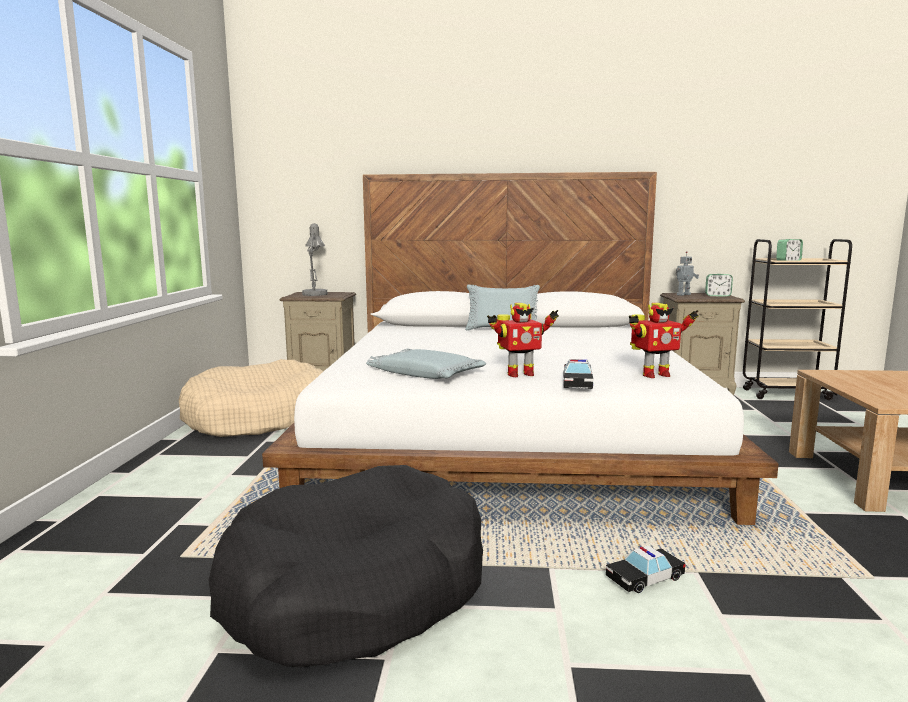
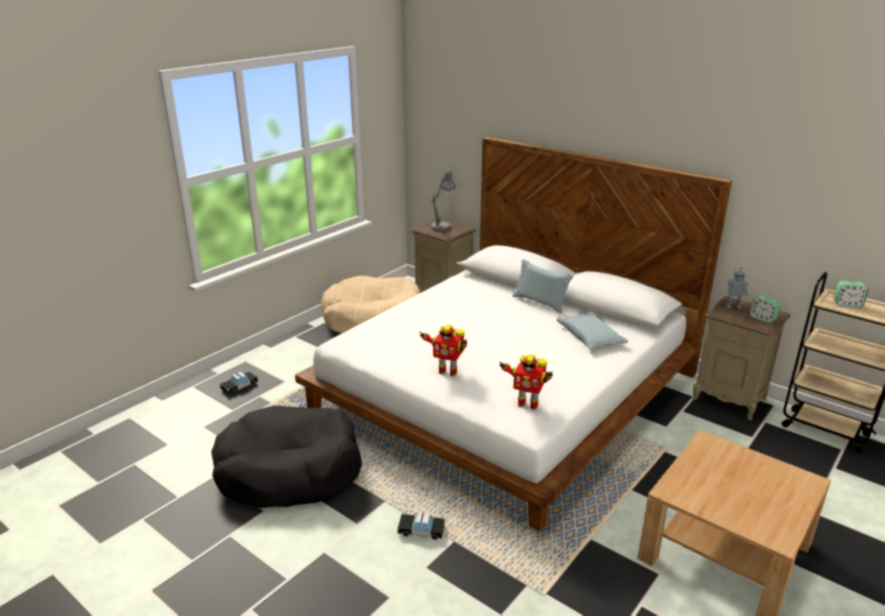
camera: 35 degrees right, 15 degrees up
blue pillow [366,349,486,379] -> blue pillow moved to [557,312,628,350]
toy car [563,359,593,389] -> toy car moved to [220,372,258,394]

